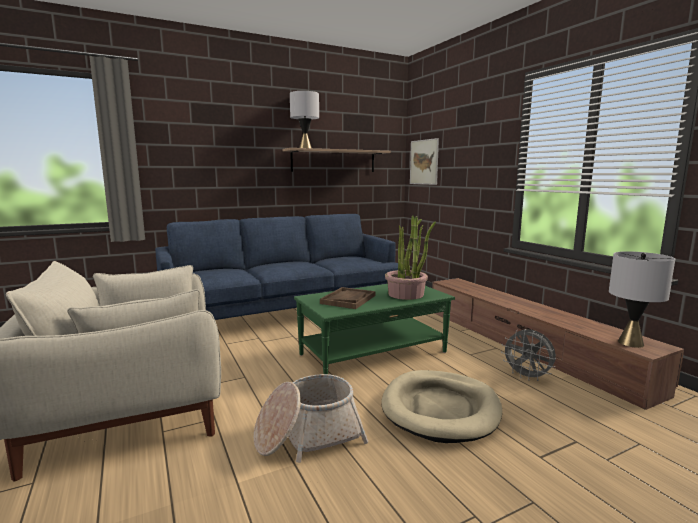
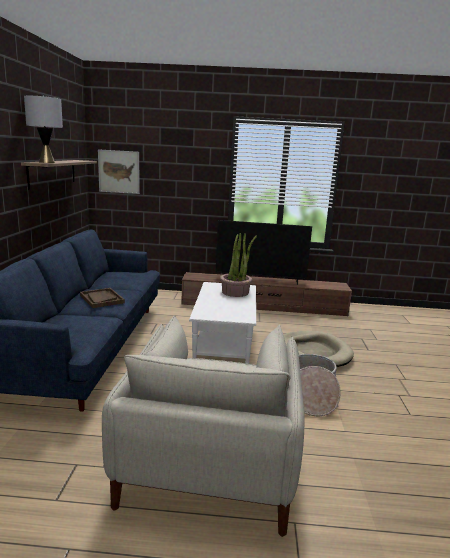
camera: 60 degrees left, 5 degrees up
green coffee table [294,284,455,374] -> white coffee table [189,282,256,364]
brown tray [320,287,375,309] -> brown tray moved to [80,288,125,308]
grey fan [501,329,556,381] -> none
grey table lamp [609,251,675,348] -> none
none -> television [216,220,312,285]

